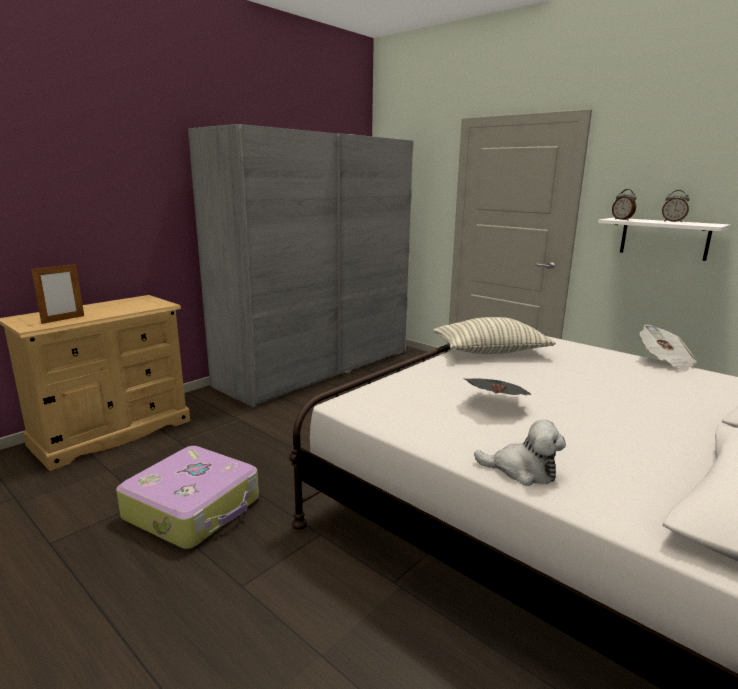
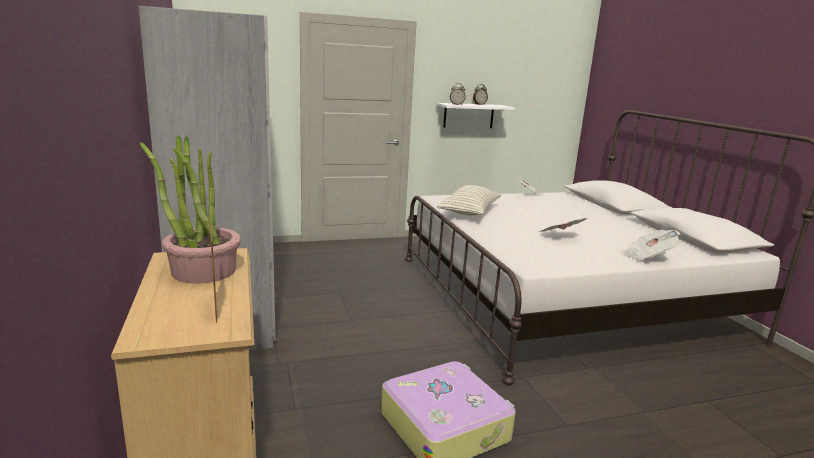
camera: 60 degrees left, 0 degrees up
plush toy [474,420,566,486] -> newspaper [620,230,680,260]
none -> potted plant [140,135,241,284]

